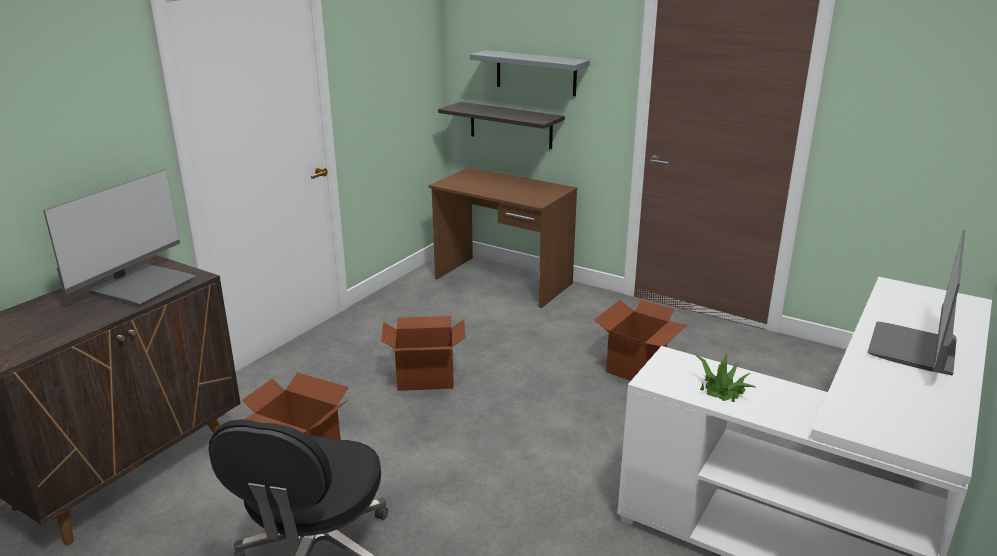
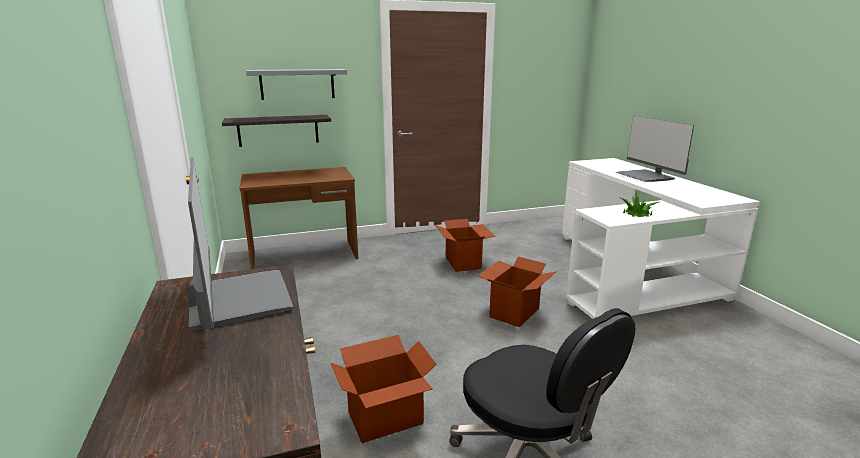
camera: 50 degrees left, 5 degrees down
cardboard box [381,316,465,391] -> cardboard box moved to [477,257,557,327]

